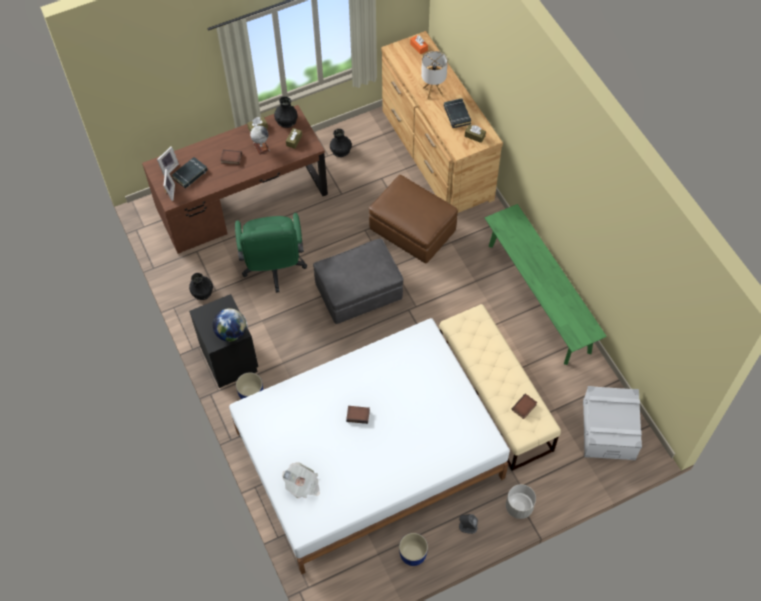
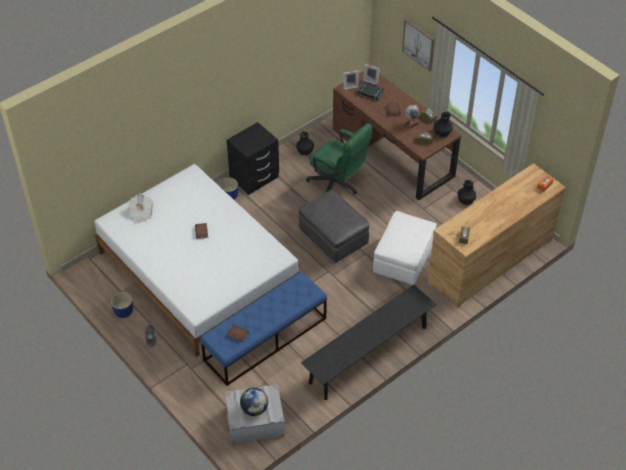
camera: 75 degrees right, 10 degrees down
globe [213,308,246,342] -> globe moved to [240,388,268,416]
green office chair [235,213,307,293] -> green office chair turned 120 degrees counterclockwise [306,123,373,195]
brown ottoman [369,175,458,264] -> white ottoman [373,211,437,285]
table lamp [421,51,448,100] -> none
beige bench [439,304,561,471] -> blue bench [200,271,327,386]
black book [444,98,471,128] -> none
green bench [485,204,607,365] -> black bench [301,285,437,400]
grey planter [506,484,536,519] -> none
none -> picture [402,19,435,71]

